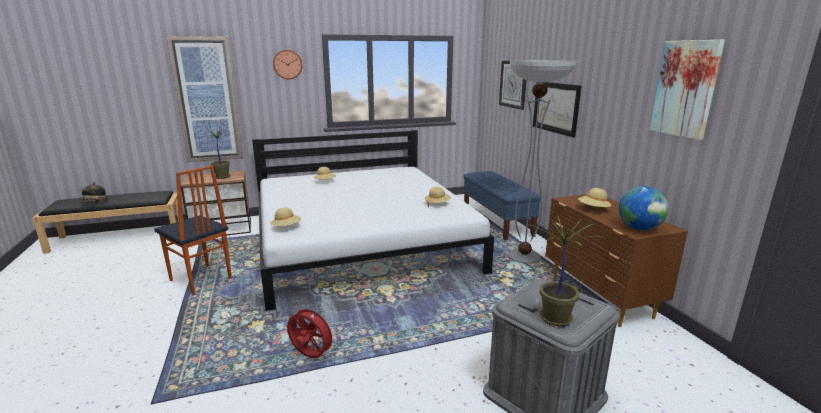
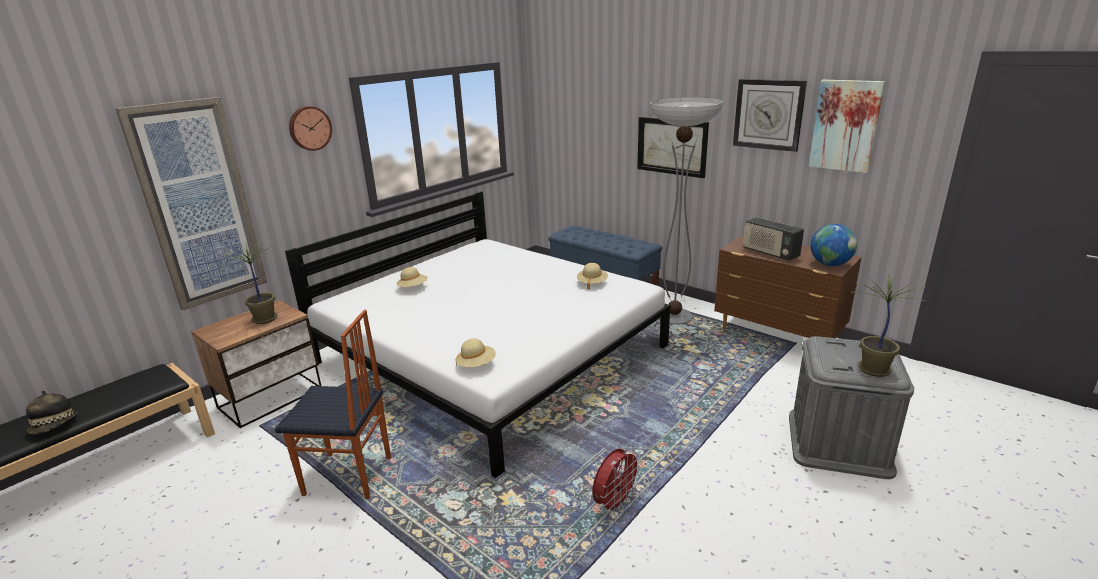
camera: 30 degrees left, 5 degrees up
red fan [287,305,336,358] -> red fan turned 135 degrees clockwise [592,449,642,515]
wall clock [499,60,527,110] -> wall clock moved to [733,79,807,152]
beige hat [578,188,612,209] -> radio [743,217,804,261]

